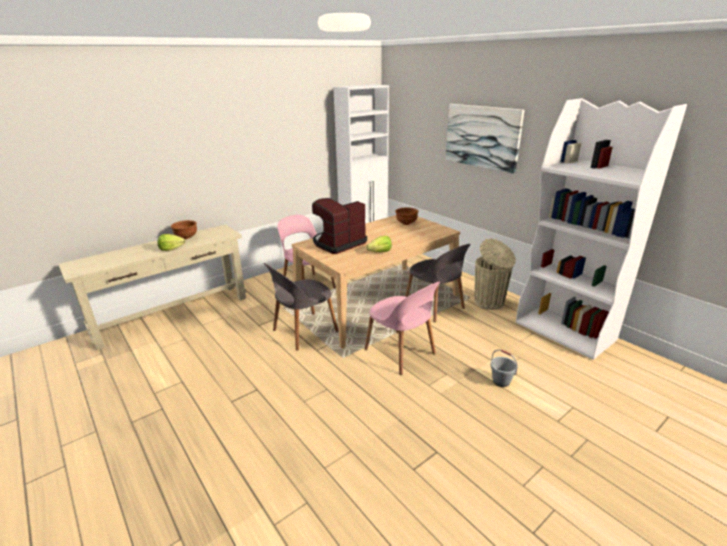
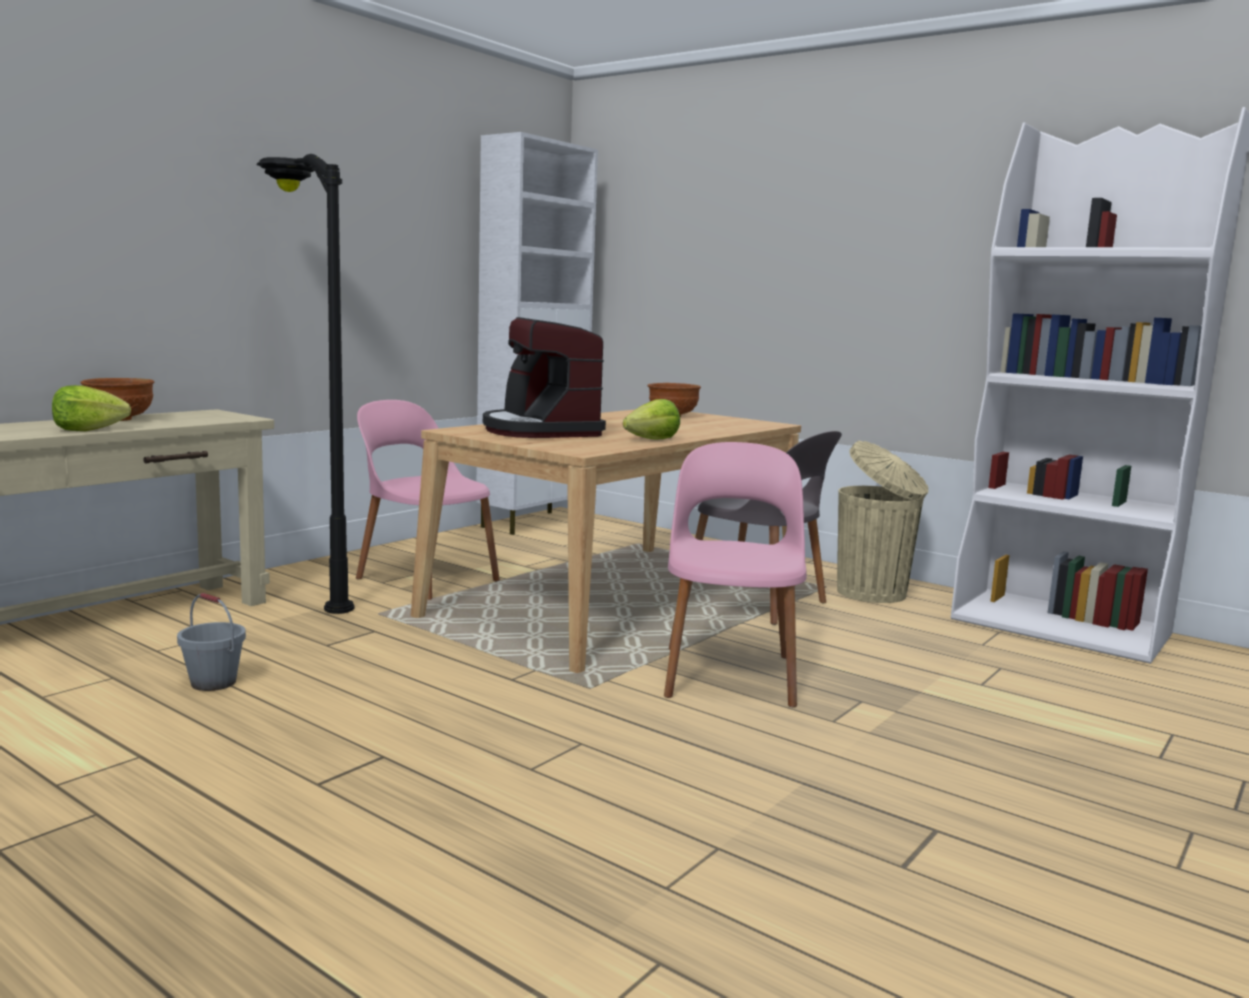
camera: 15 degrees left, 15 degrees down
grey chair [264,263,338,351] -> none
coffee machine [312,198,367,254] -> coffee machine turned 60 degrees counterclockwise [483,317,606,438]
pink chair [364,282,440,375] -> pink chair turned 120 degrees counterclockwise [664,442,807,707]
picture [446,104,525,174] -> none
grey bucket [490,349,518,387] -> grey bucket moved to [177,593,246,691]
none -> black floor lamp [256,154,355,614]

